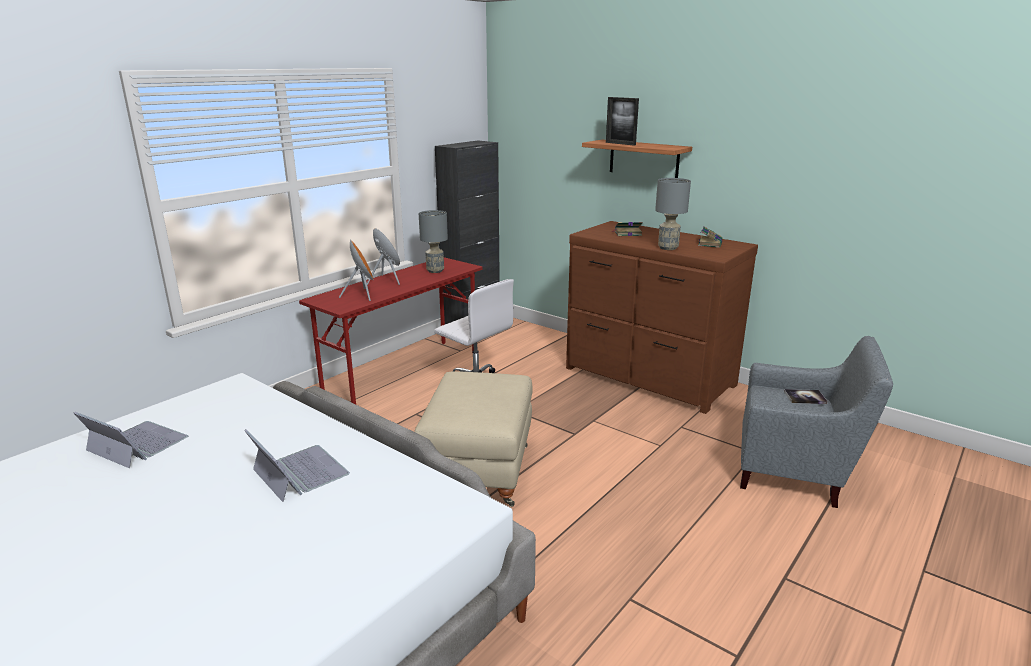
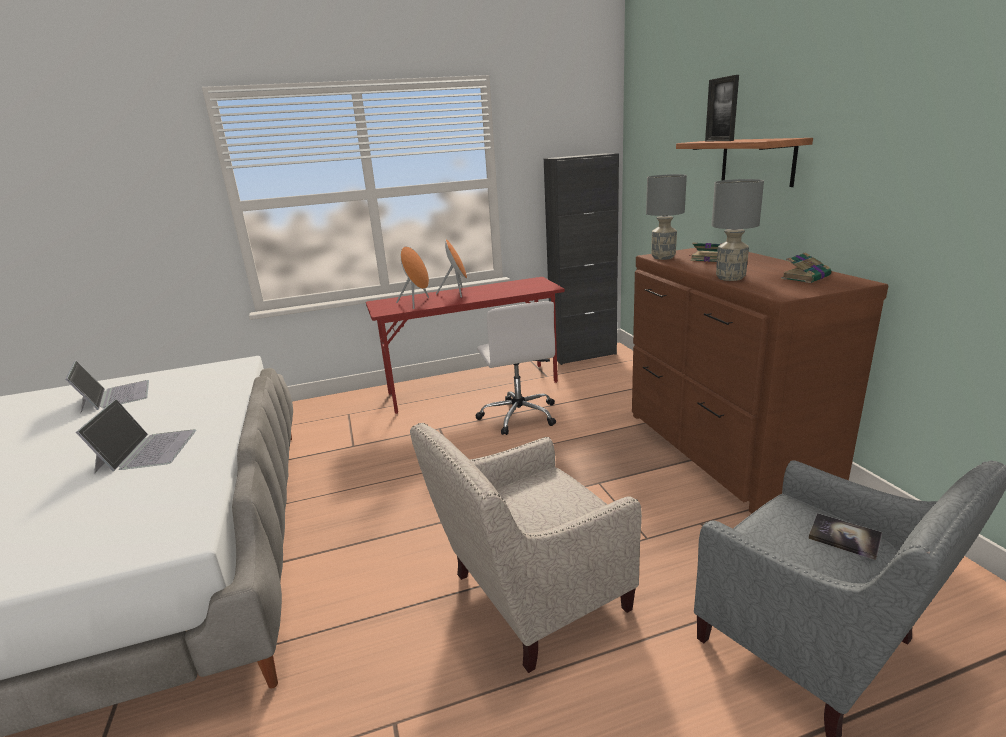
camera: 35 degrees right, 0 degrees up
beige ottoman [414,371,533,507] -> none
grey table lamp [419,210,448,273] -> grey table lamp moved to [646,174,687,260]
none -> beige armchair [410,423,642,673]

